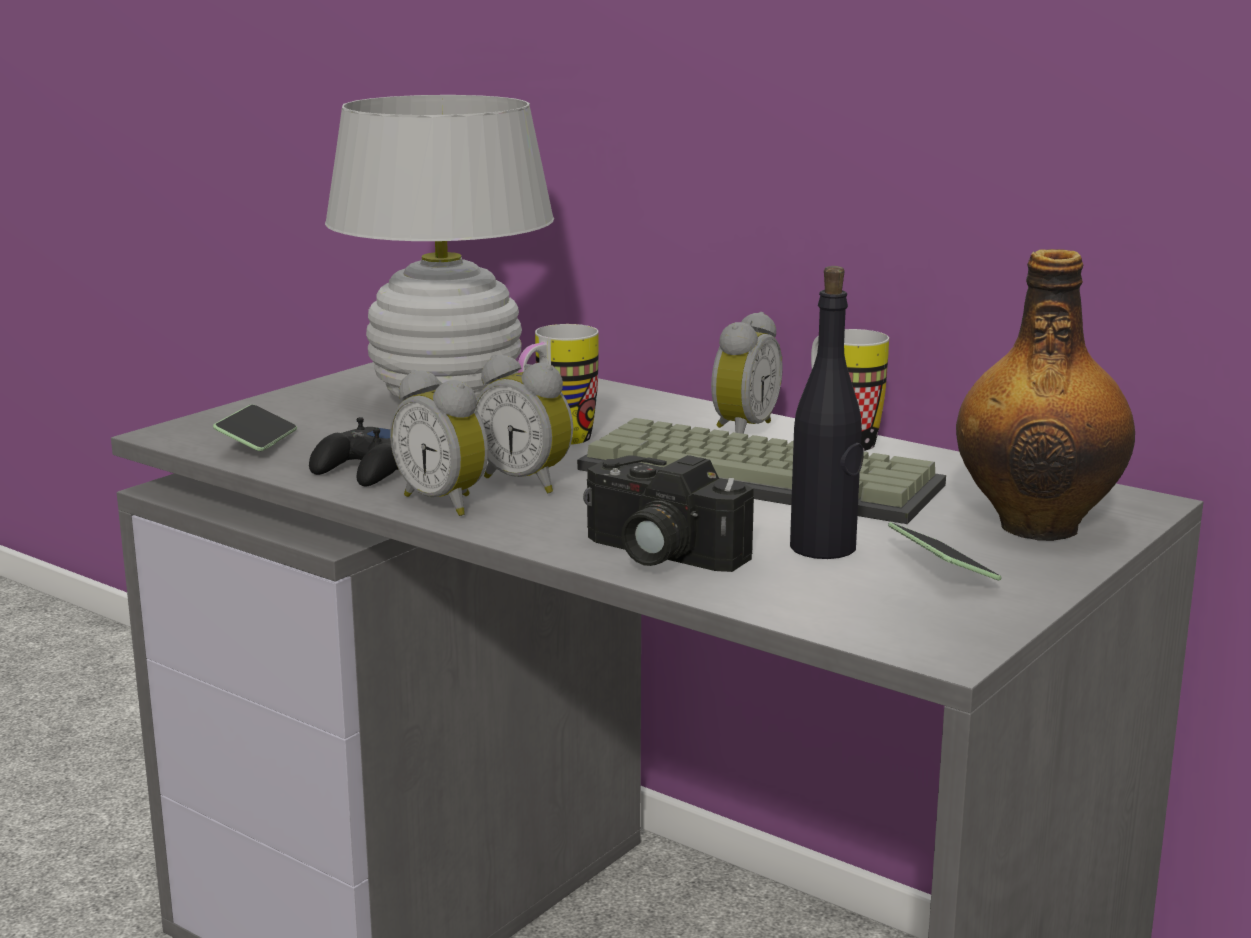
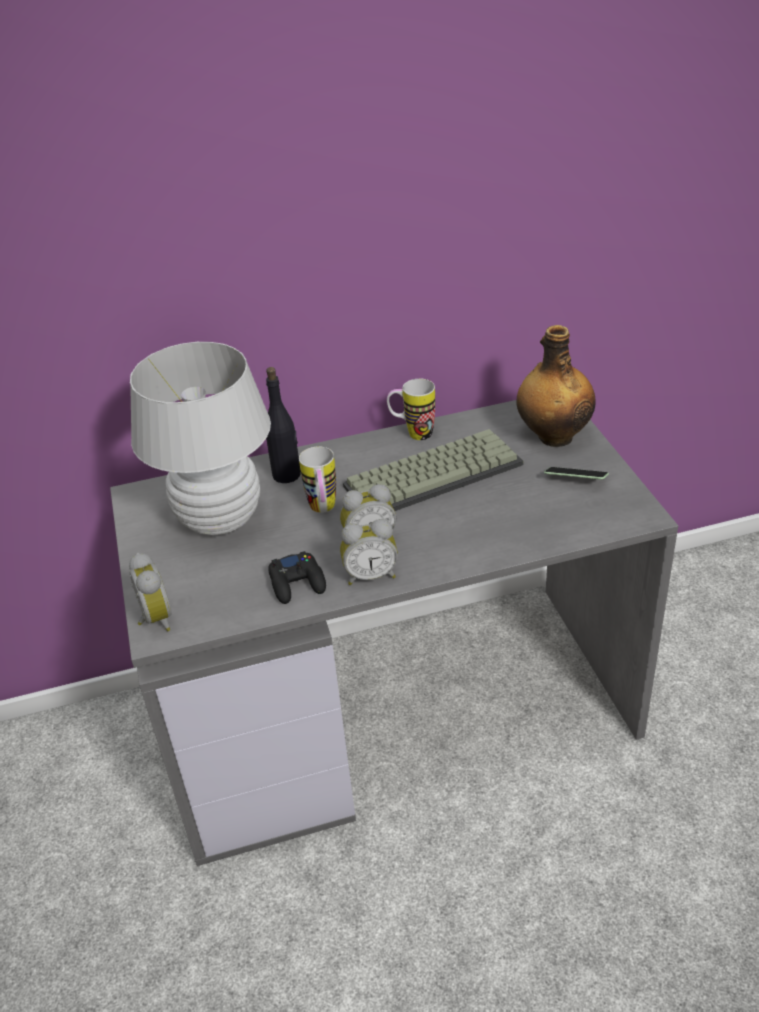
camera: 50 degrees left, 20 degrees up
phone [213,404,297,451] -> none
camera [583,455,754,572] -> none
alarm clock [711,312,783,434] -> alarm clock moved to [129,553,172,632]
black bottle [790,266,864,559] -> black bottle moved to [266,367,301,483]

